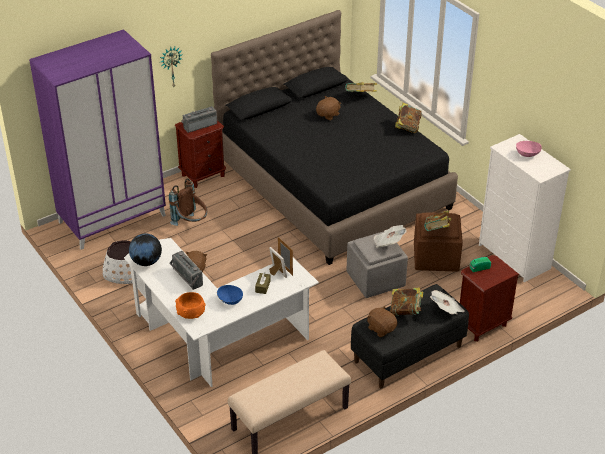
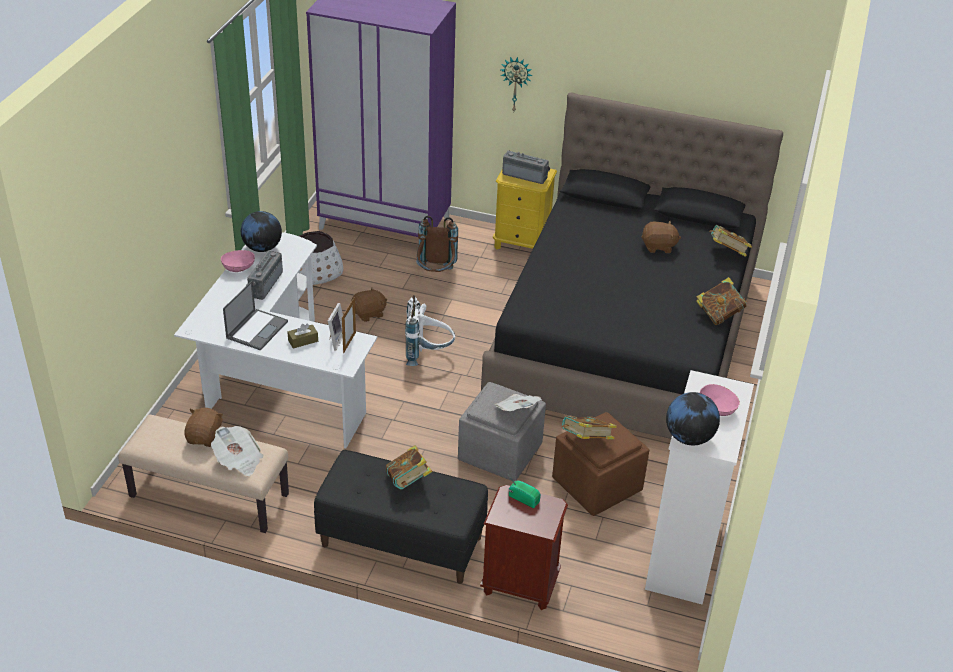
camera: 50 degrees right, 0 degrees up
brown nightstand [175,120,226,188] -> yellow nightstand [493,169,557,249]
orange bowl [175,292,206,319] -> none
blue bowl [217,285,243,305] -> laptop [223,281,288,351]
brown plush toy [367,306,398,337] -> brown plush toy moved to [184,408,223,447]
newspaper [430,290,465,315] -> newspaper moved to [211,426,264,476]
none -> pink bowl [221,250,255,272]
none -> white backpack [405,295,455,366]
none -> globe [666,392,720,445]

